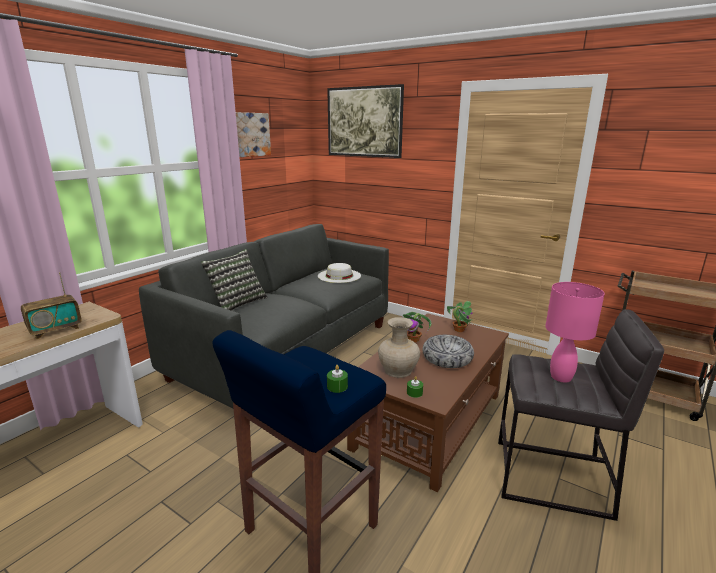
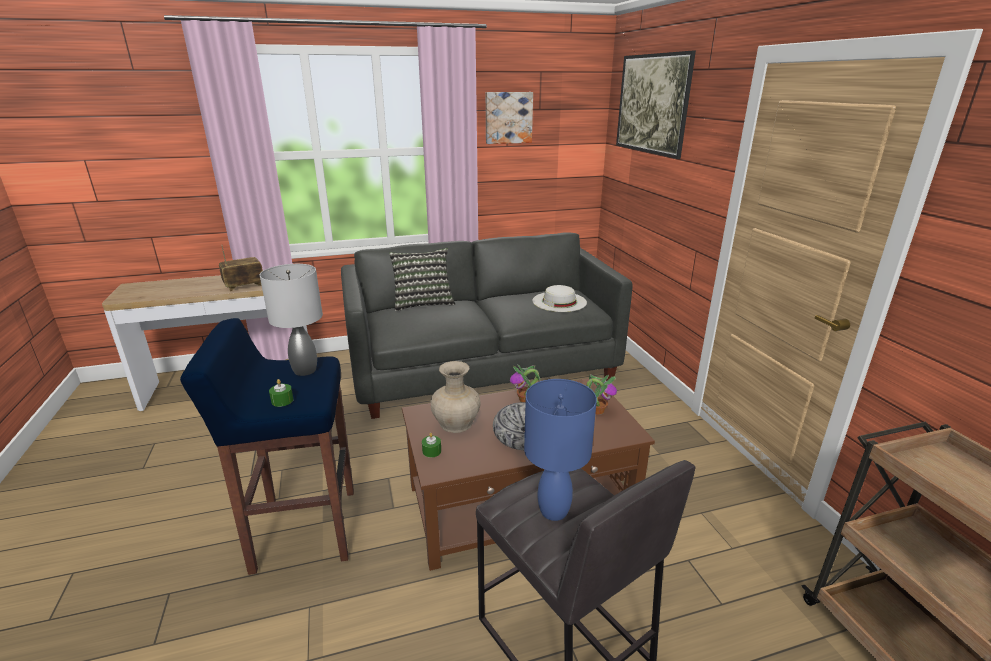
camera: 40 degrees right, 5 degrees up
radio [21,272,82,339] -> radio turned 150 degrees clockwise [219,244,263,291]
pink table lamp [545,282,605,383] -> blue table lamp [524,379,597,521]
none -> grey table lamp [260,264,323,376]

